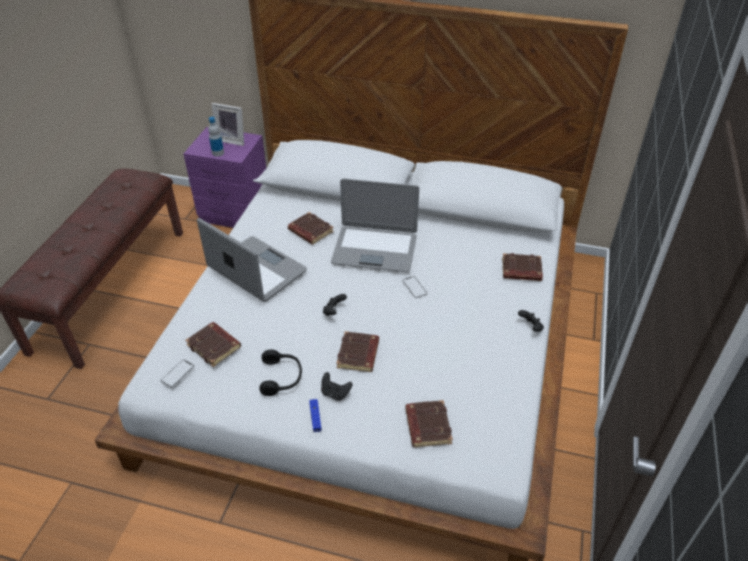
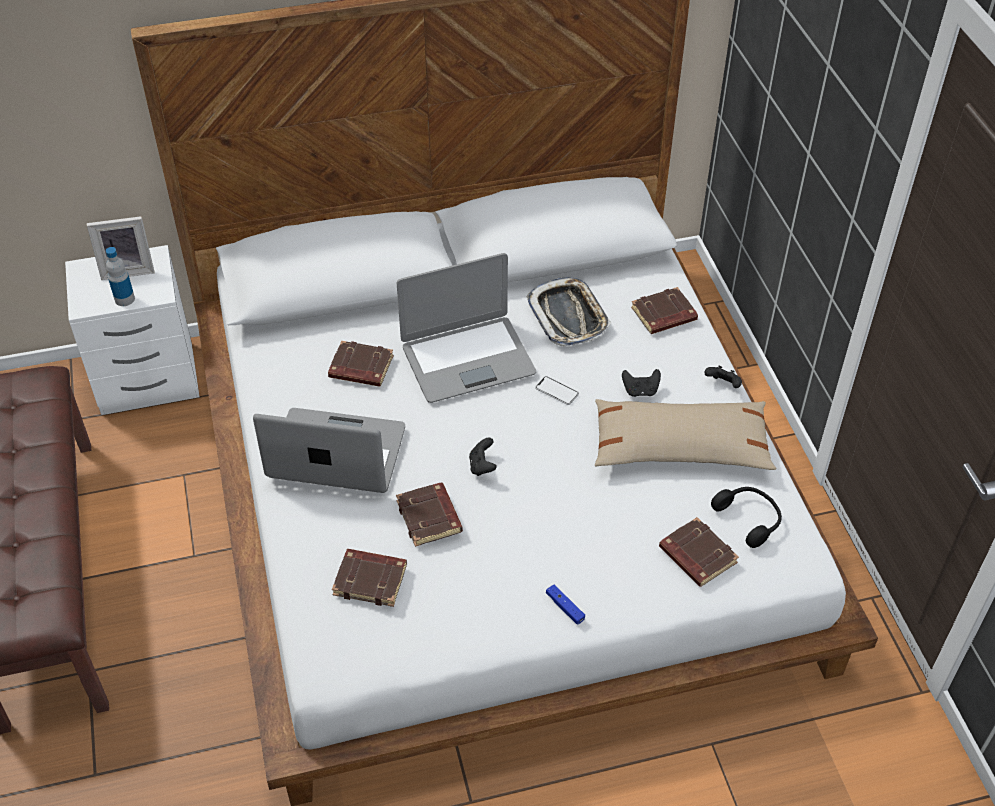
camera: 30 degrees left, 5 degrees up
phone [161,360,194,388] -> none
purple nightstand [183,127,266,228] -> white nightstand [65,245,200,415]
black headphones [259,349,302,396] -> black headphones moved to [711,487,782,548]
black game controller [321,372,352,401] -> black game controller moved to [622,369,661,397]
brown book [336,331,379,372] -> brown book moved to [396,483,463,547]
none -> tray [526,277,611,347]
none -> beige pillow [595,399,776,470]

